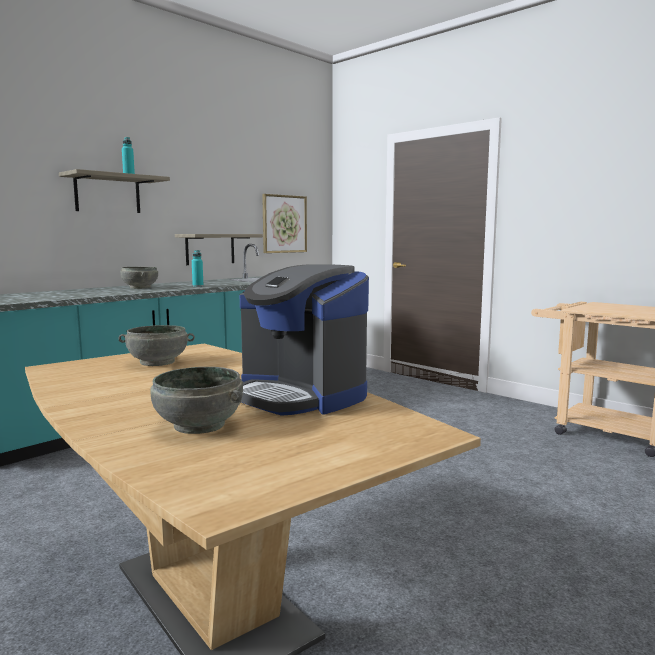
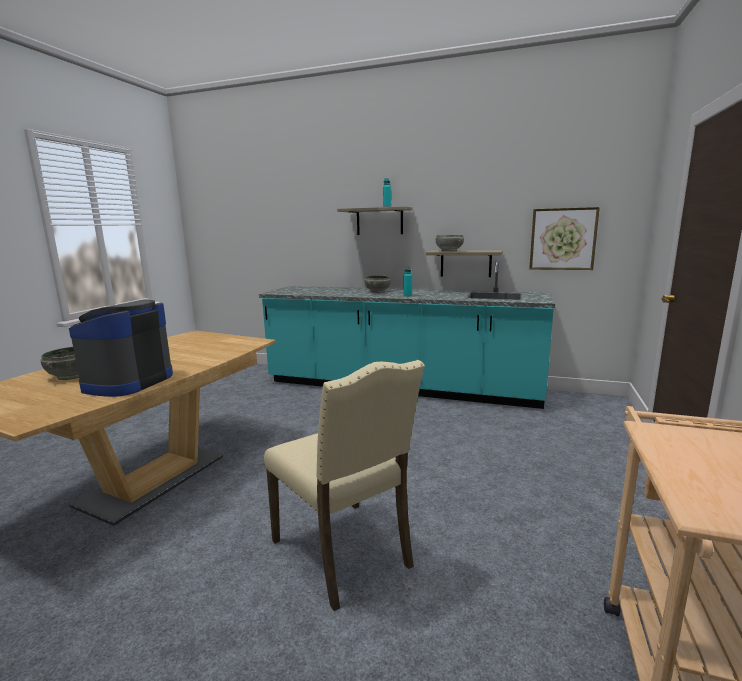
camera: 65 degrees right, 5 degrees up
grey bowl [118,325,195,366] -> grey bowl moved to [436,235,464,252]
none -> beige chair [264,360,425,611]

